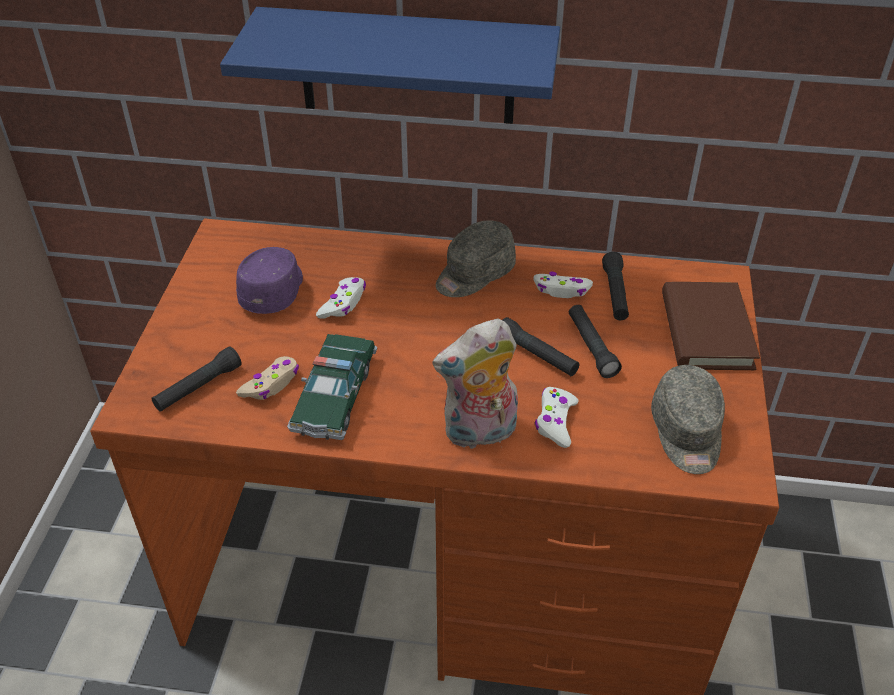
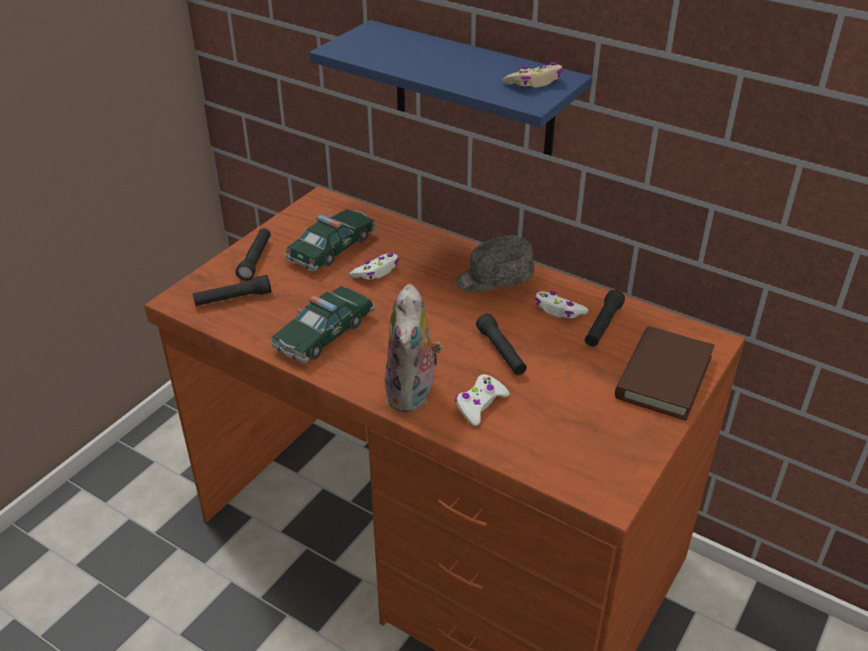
camera: 25 degrees right, 5 degrees down
purple cap [236,247,303,314] -> toy car [285,209,376,272]
beige game controller [236,356,299,400] -> beige game controller moved to [503,62,563,88]
plush toy [432,318,518,449] -> plush toy turned 90 degrees counterclockwise [385,284,443,412]
black flashlight [569,305,622,378] -> black flashlight moved to [236,228,271,281]
grey cap [651,365,725,474] -> none

